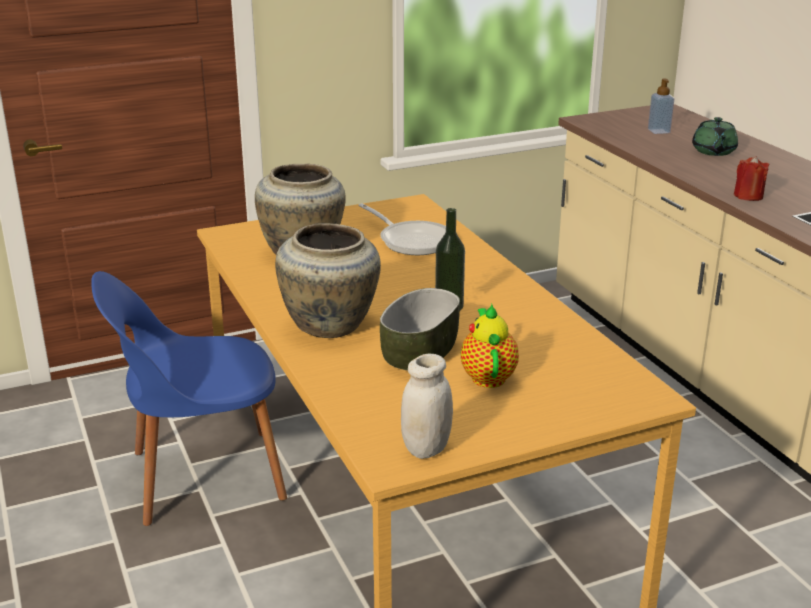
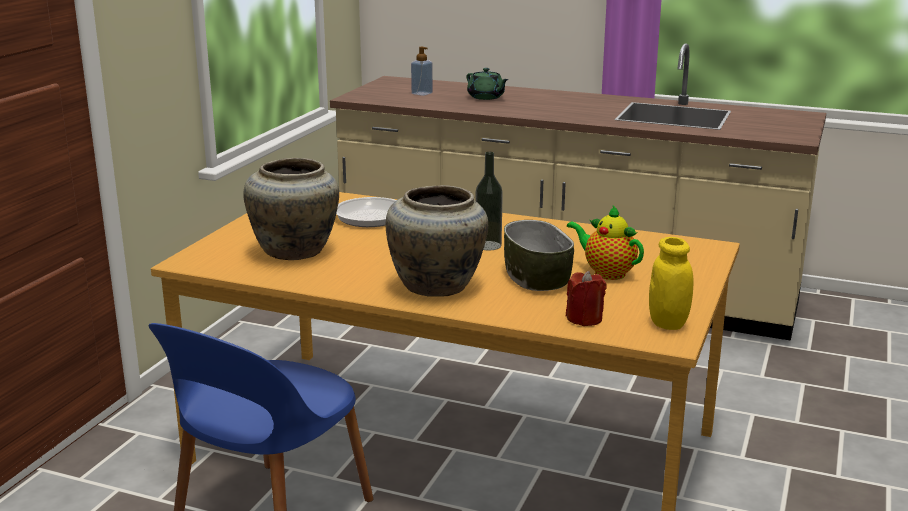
camera: 45 degrees left, 5 degrees down
white jar [401,354,453,459] -> yellow jar [649,237,693,330]
red candle [734,156,769,201] -> red candle moved to [566,271,606,326]

